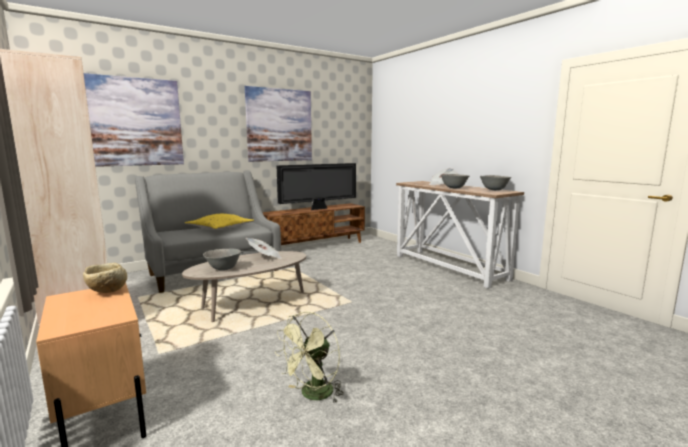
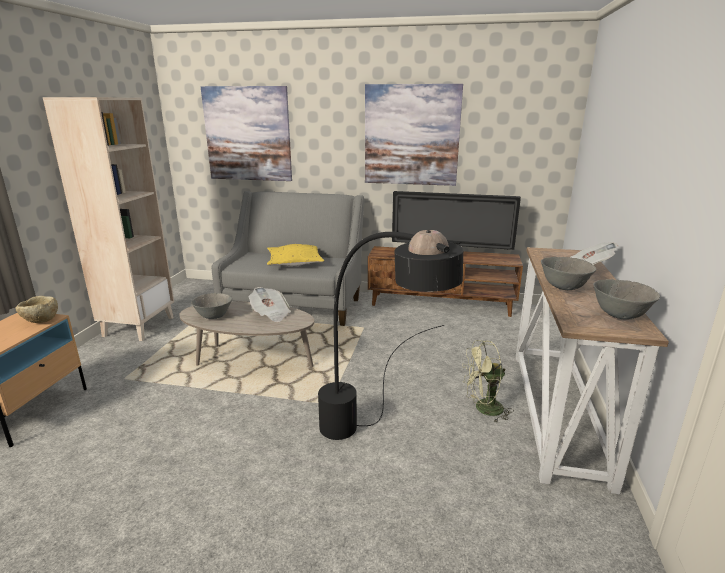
camera: 45 degrees right, 10 degrees up
green fan [275,312,344,403] -> green fan moved to [462,340,514,423]
none -> black floor lamp [318,230,463,440]

